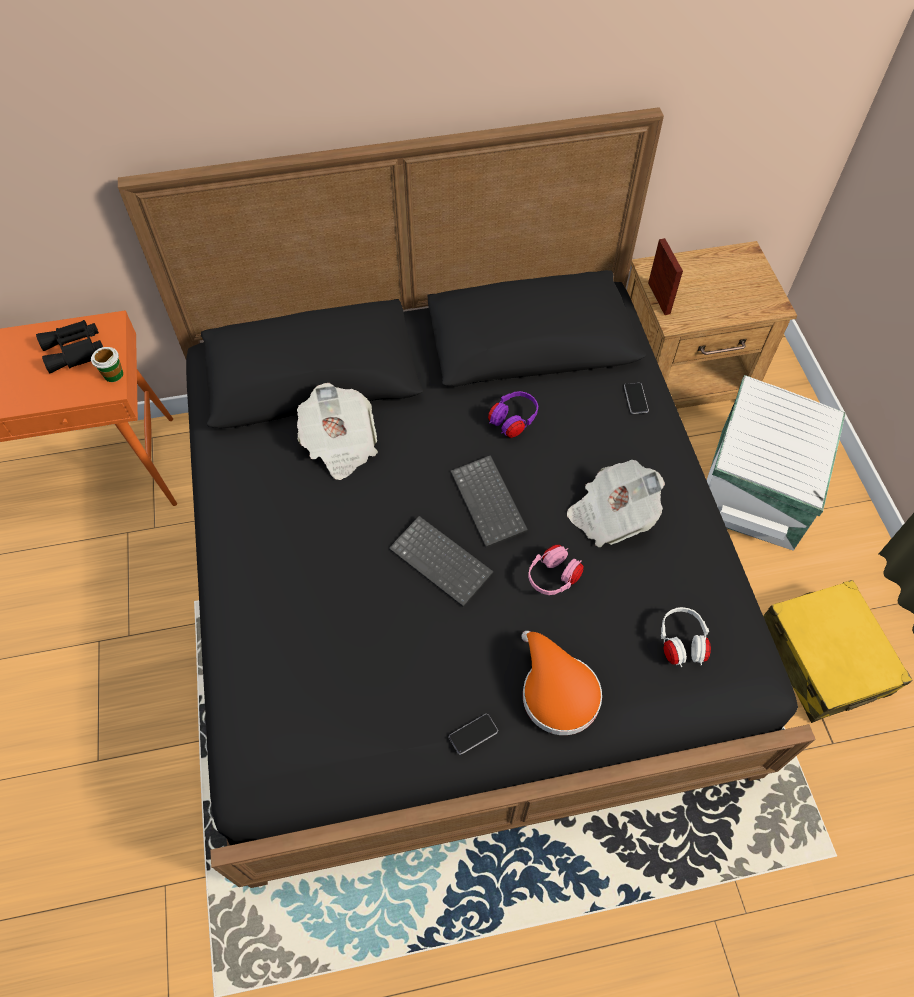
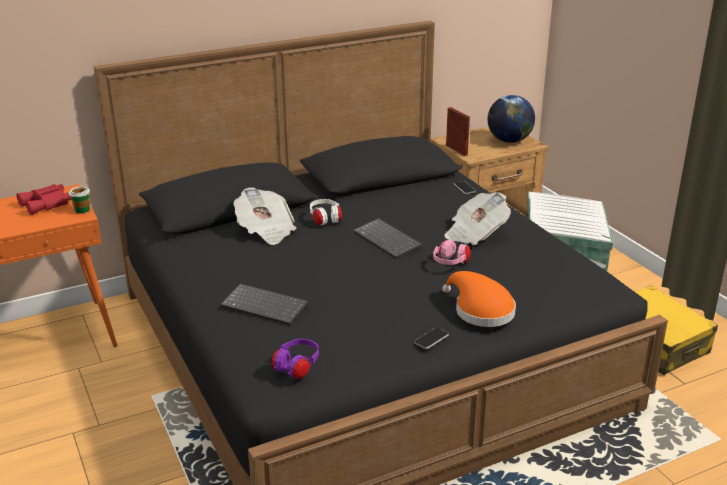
camera: 15 degrees left, 30 degrees down
black binoculars [36,320,103,373] -> red binoculars [17,184,71,215]
keyboard [389,516,494,607] -> keyboard moved to [220,284,308,325]
purple headphones [488,391,538,438] -> purple headphones moved to [272,339,319,379]
white headphones [661,607,711,667] -> white headphones moved to [310,199,342,226]
none -> globe [488,95,535,143]

